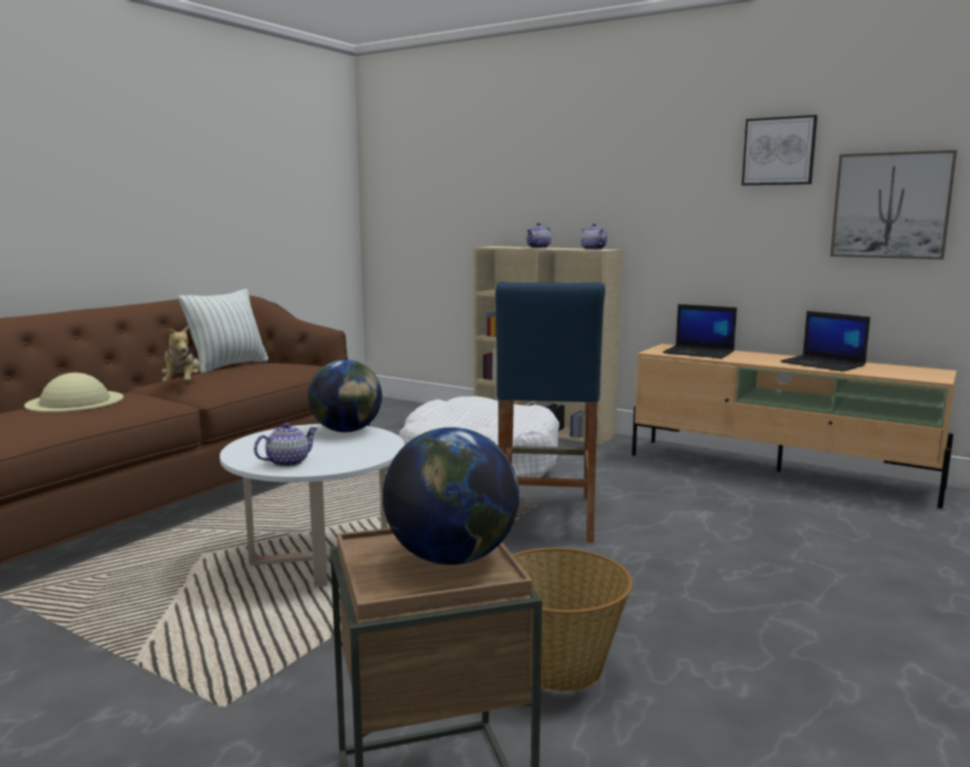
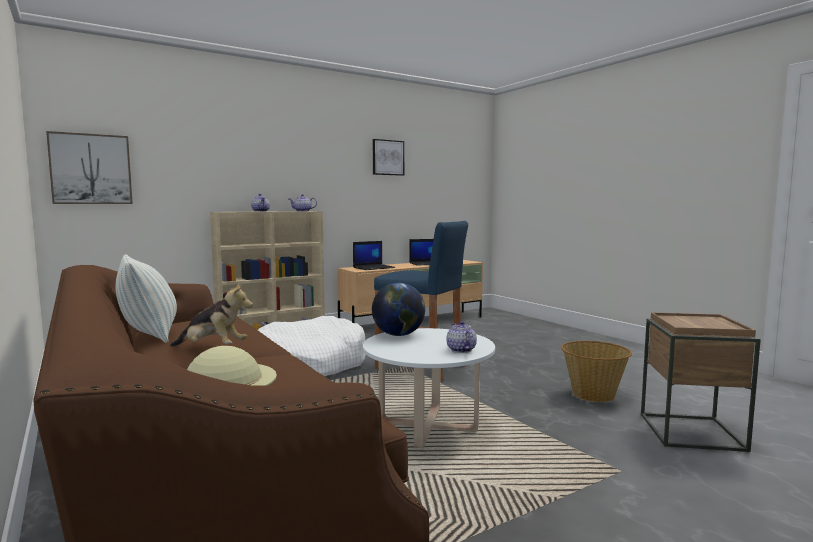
camera: 65 degrees left, 5 degrees down
globe [383,427,519,565] -> none
picture [830,150,957,259] -> picture moved to [46,131,133,204]

